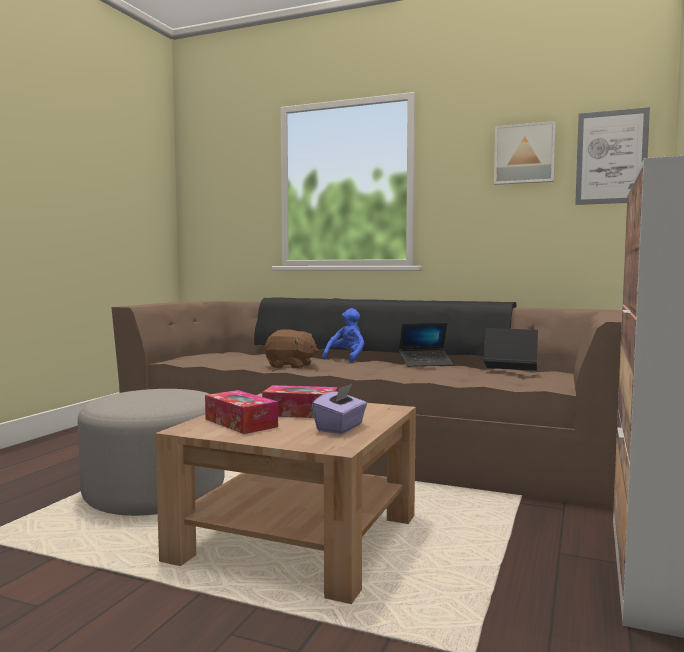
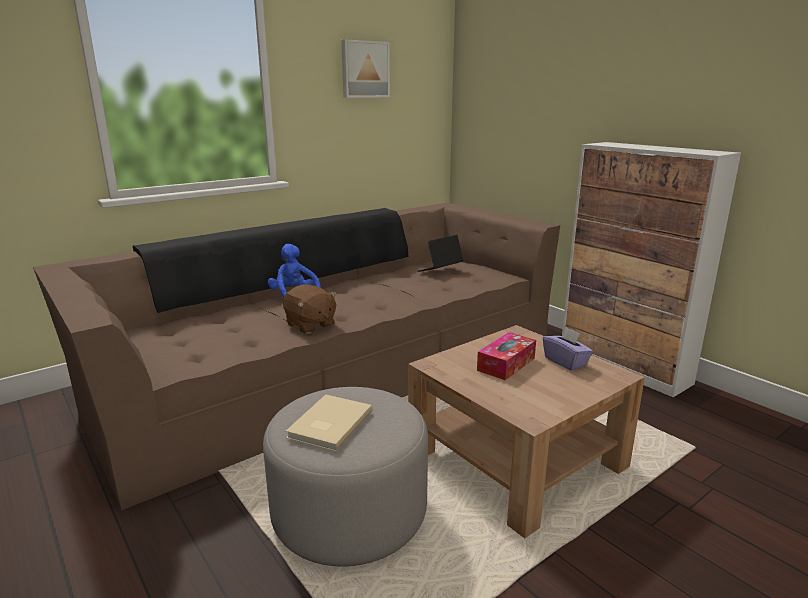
camera: 60 degrees left, 15 degrees up
tissue box [205,390,278,434] -> none
brown plush toy [265,329,318,369] -> brown plush toy turned 90 degrees clockwise [283,284,337,334]
laptop [399,323,453,367] -> none
picture [575,107,650,205] -> none
none -> beige book [286,394,373,452]

